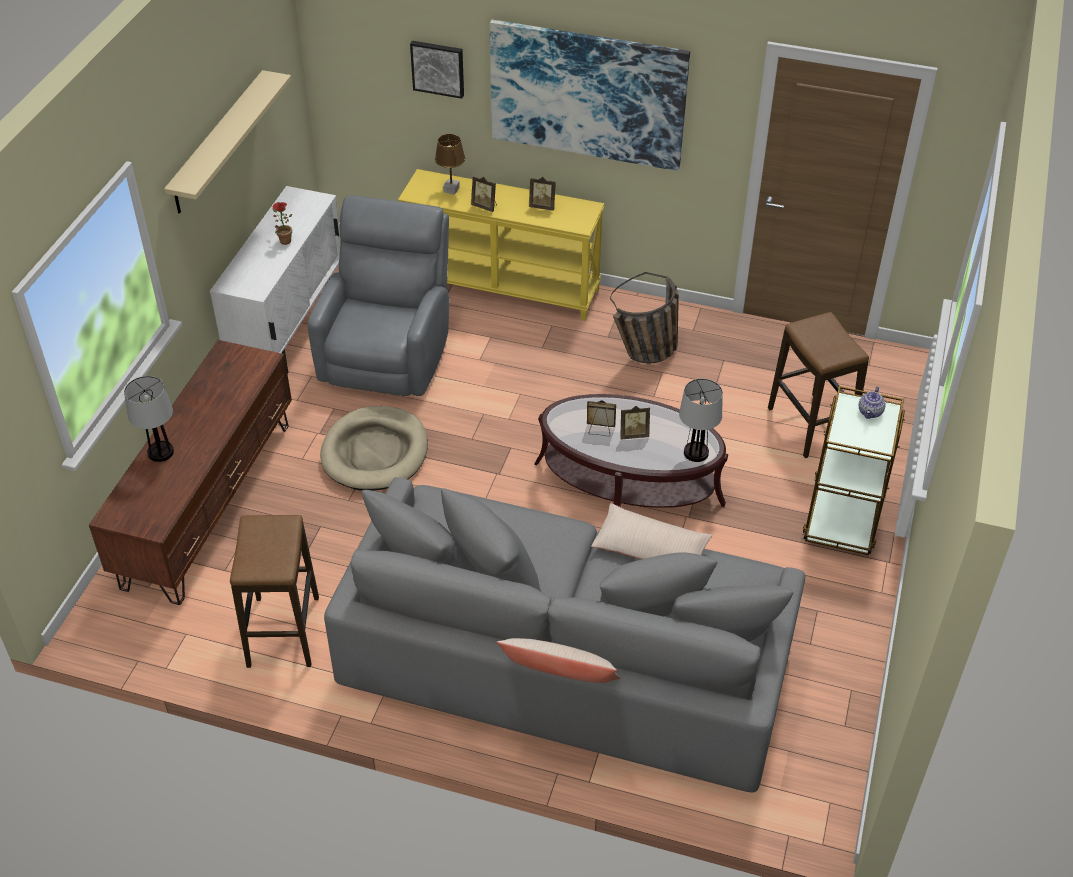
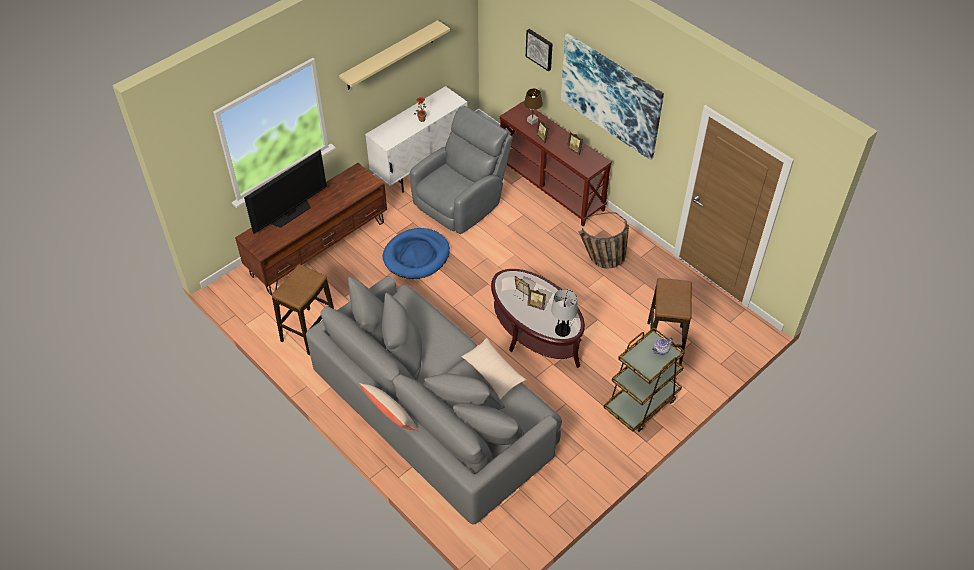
camera: 30 degrees right, 5 degrees up
table lamp [124,376,174,462] -> television [244,150,327,234]
beige dog bed [320,406,428,491] -> blue dog bed [383,228,450,279]
yellow console table [398,169,604,321] -> brown console table [499,101,612,226]

